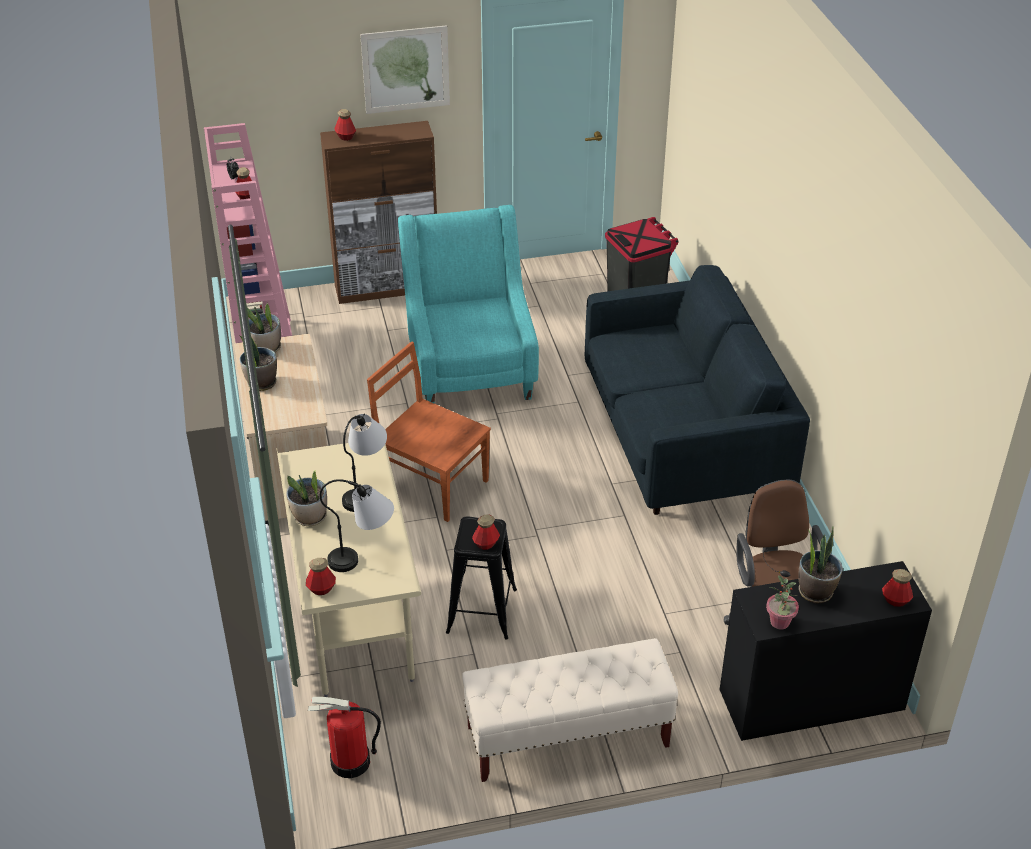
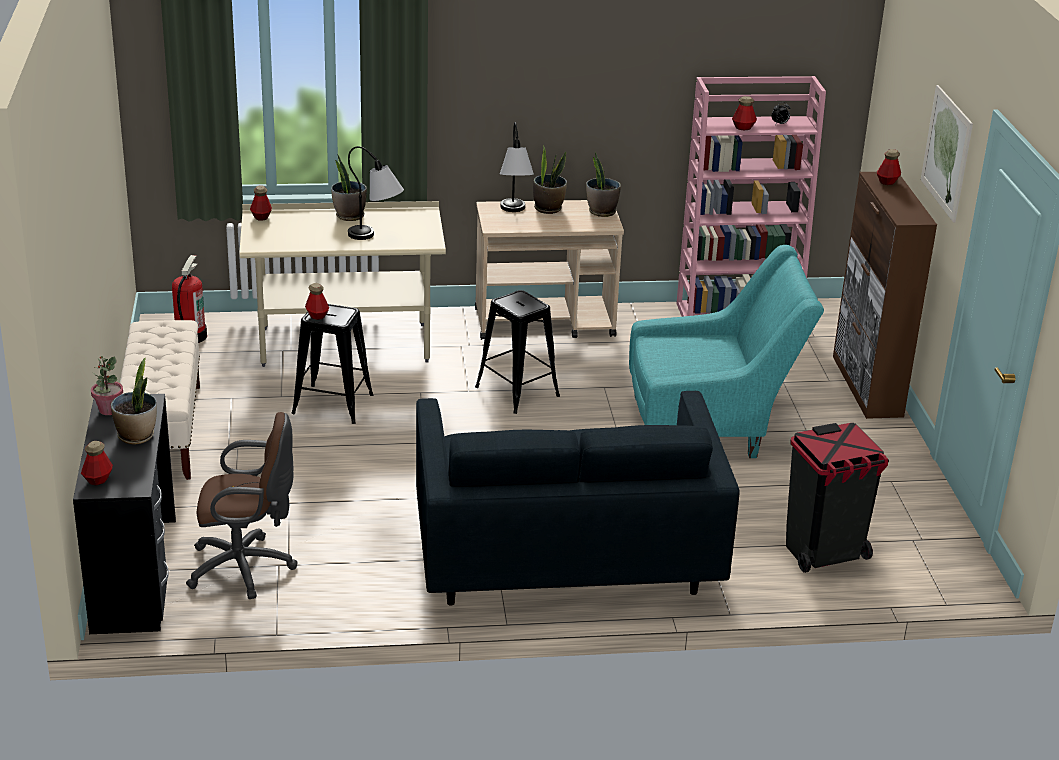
camera: 95 degrees right, 10 degrees down
table lamp [320,479,394,572] -> table lamp moved to [500,122,534,212]
brown chair [367,342,491,522] -> black stool [475,290,560,414]

